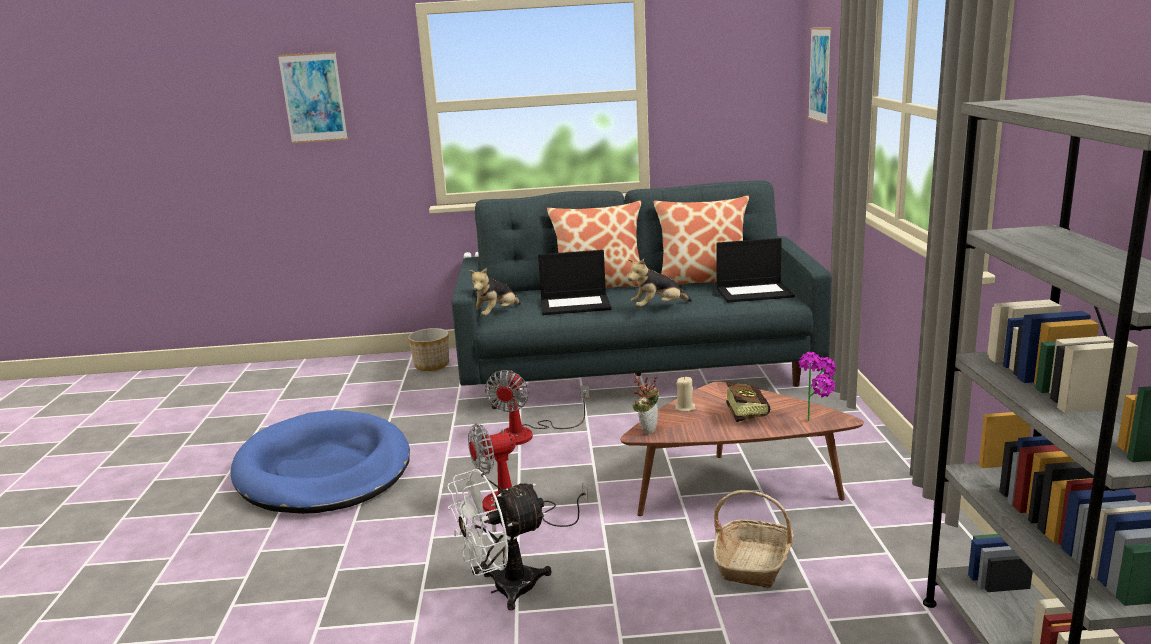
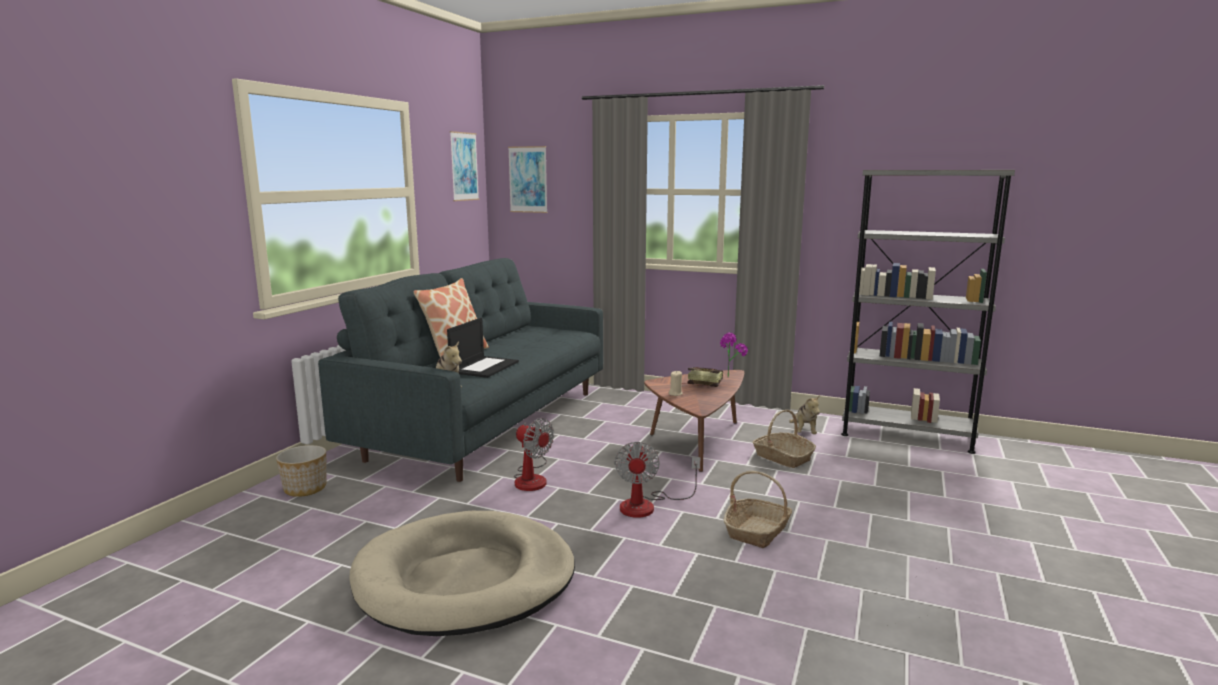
camera: 65 degrees left, 5 degrees down
blue dog bed [230,410,410,514] -> beige dog bed [349,511,575,636]
picture [278,52,348,143] -> picture moved to [450,131,479,201]
white fan [447,469,552,610] -> basket [724,471,792,548]
plush toy [628,259,692,307] -> plush toy moved to [789,395,820,434]
potted plant [632,373,659,434] -> none
pillow [653,195,749,285] -> none
laptop [716,238,795,302] -> none

